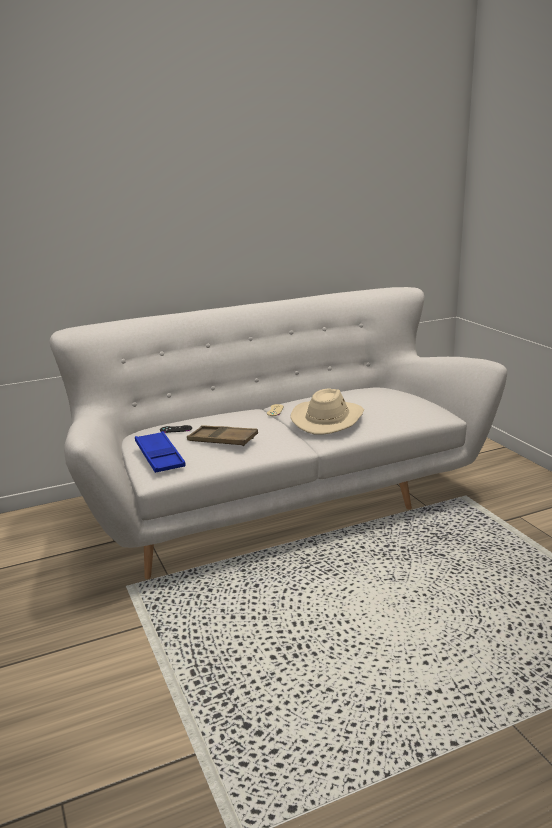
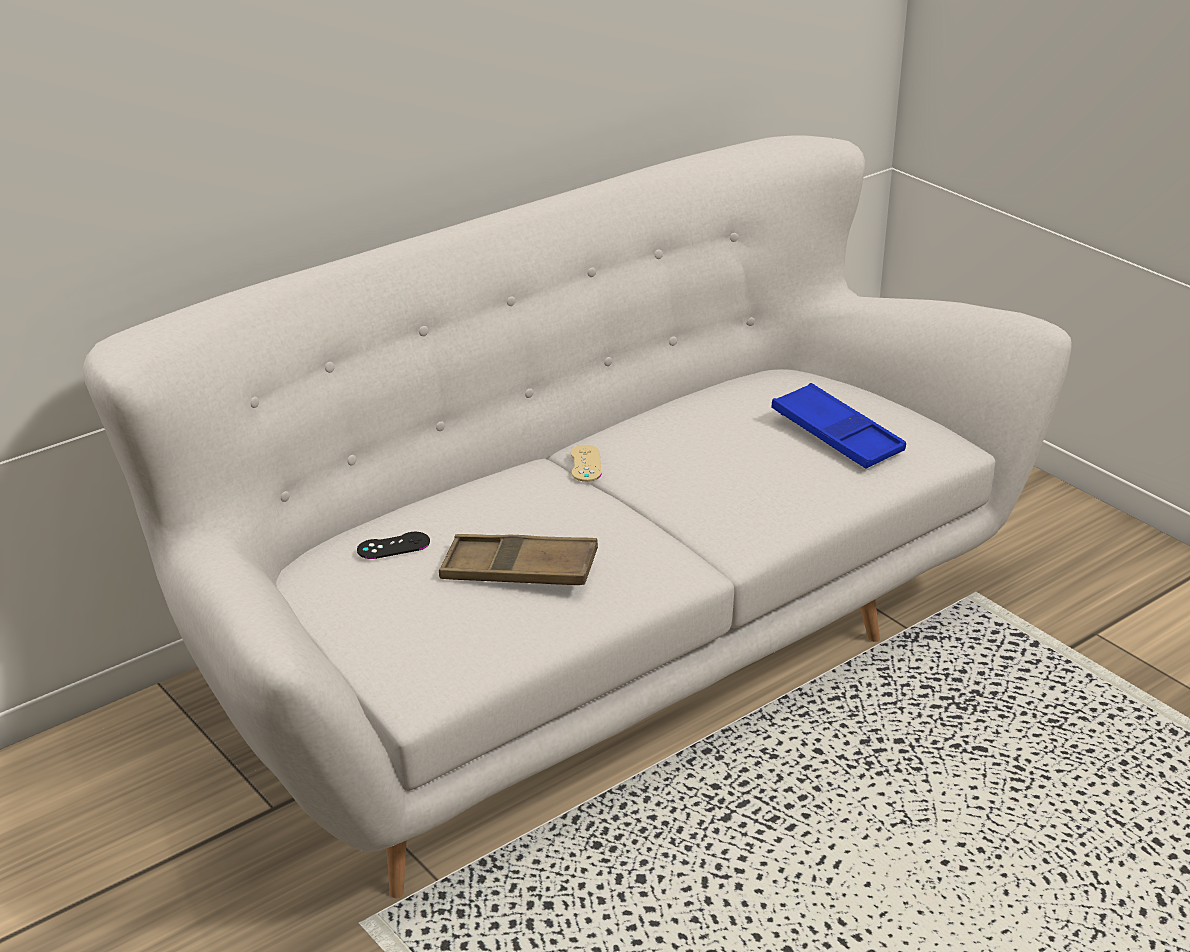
camera: 15 degrees left, 10 degrees up
blue tray [135,431,186,473] -> blue tray moved to [771,383,906,469]
beige hat [290,388,364,435] -> none

